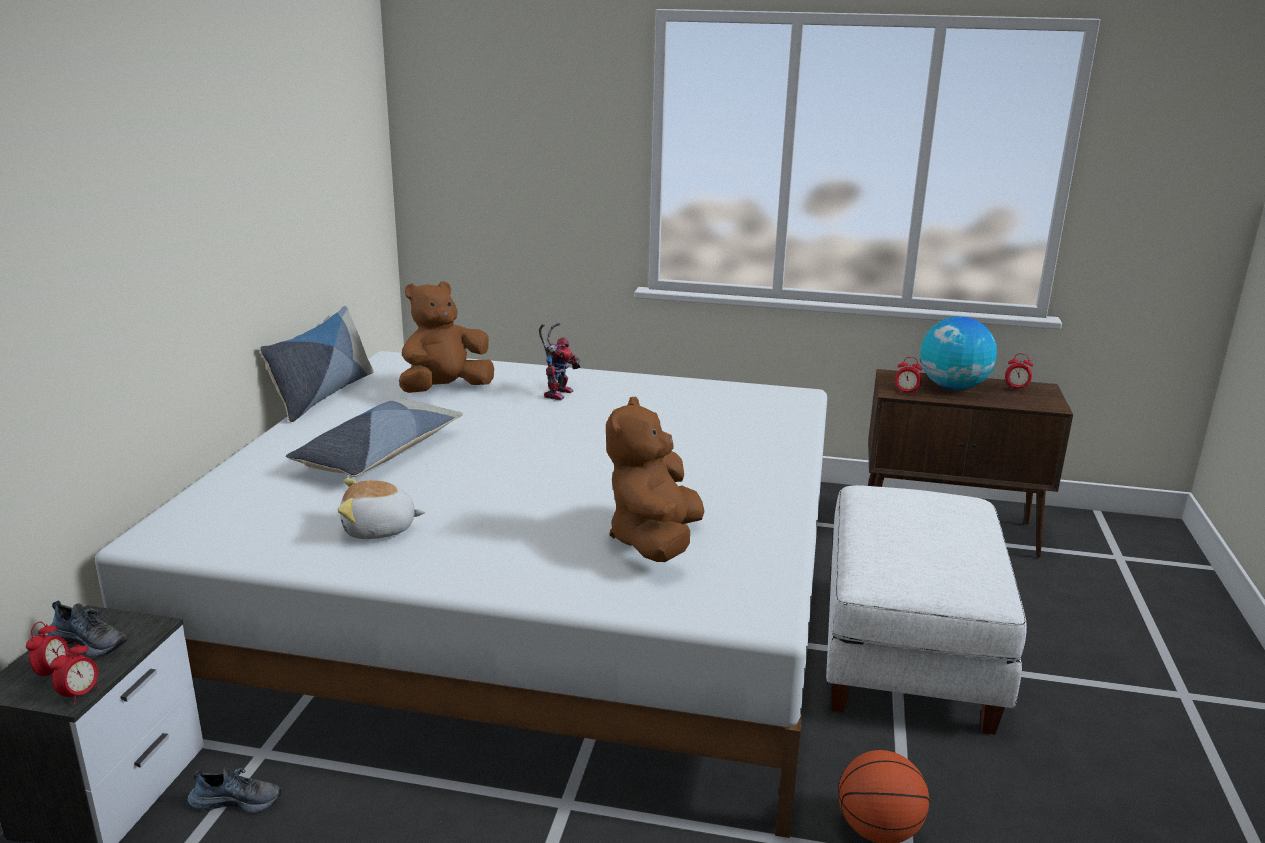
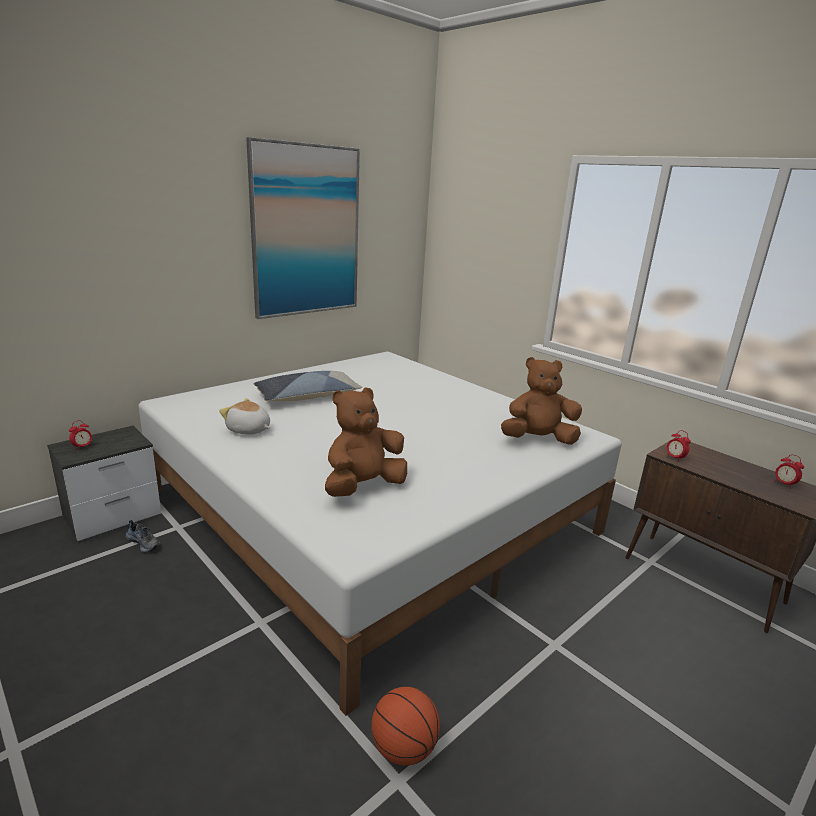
camera: 35 degrees right, 0 degrees up
shoe [48,601,127,657] -> none
alarm clock [50,640,99,705] -> none
pillow [260,306,374,422] -> none
brown plush toy [399,281,494,393] -> brown plush toy moved to [501,357,582,445]
toy robot [539,323,581,401] -> none
white ottoman [826,485,1027,735] -> none
globe [920,316,997,390] -> none
none -> picture [246,137,360,319]

